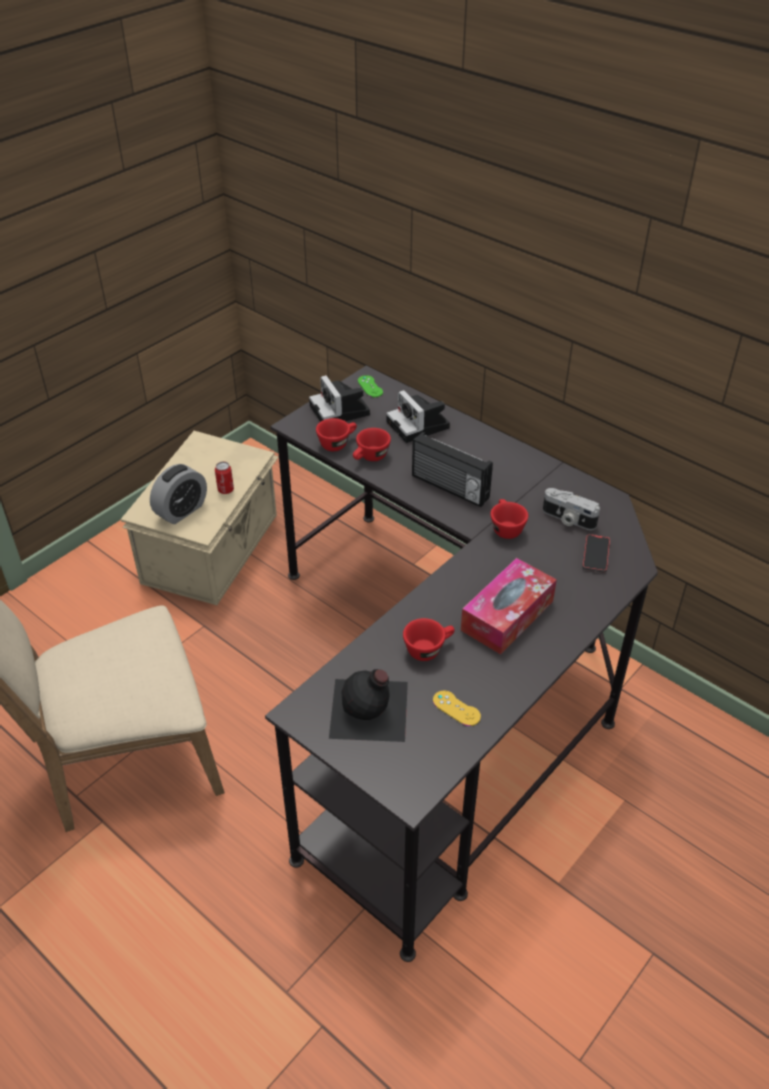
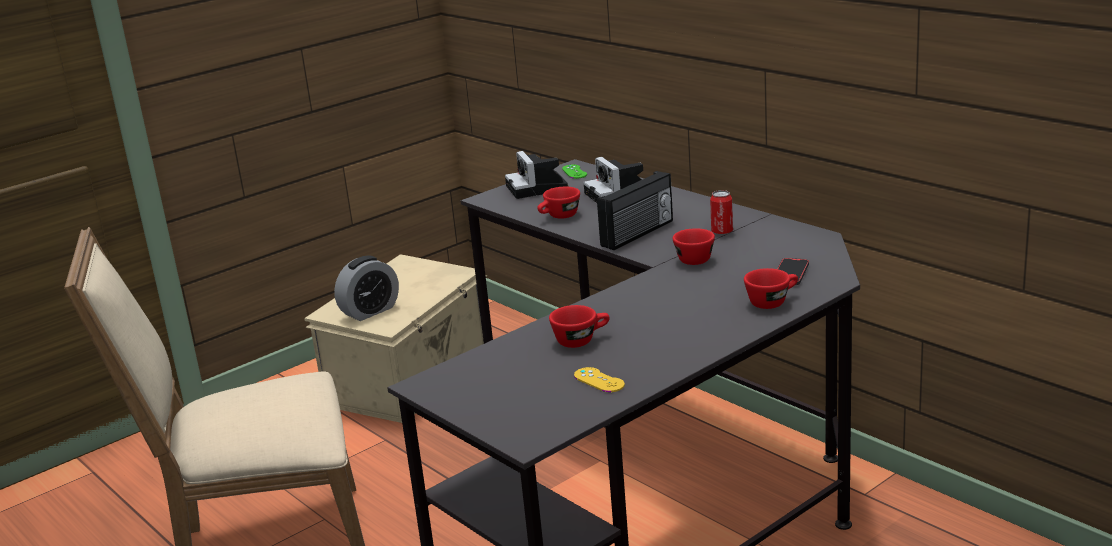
camera: 10 degrees right, 20 degrees down
can [215,462,234,494] -> can moved to [710,190,733,235]
red cup [316,418,357,451] -> red cup moved to [744,268,798,309]
black bottle [329,669,408,742] -> none
radio [412,432,493,507] -> radio turned 90 degrees counterclockwise [597,171,673,250]
tissue box [461,558,557,655] -> none
camera [543,488,600,530] -> none

